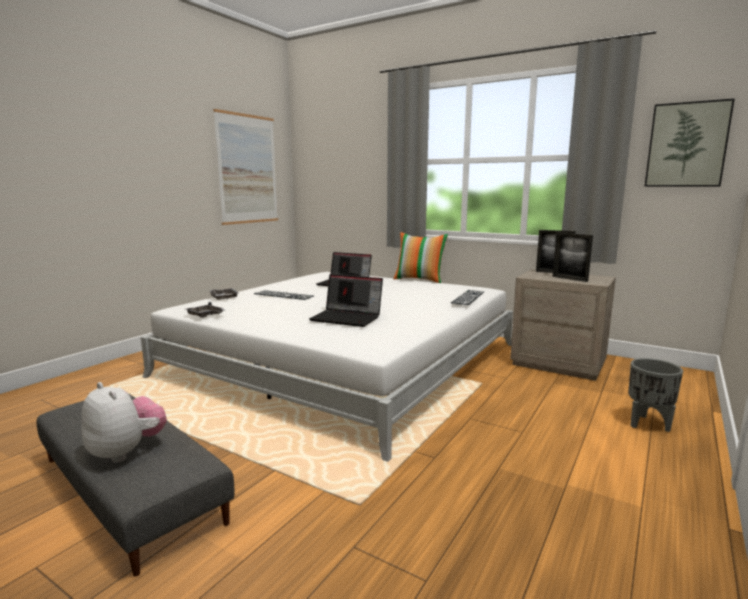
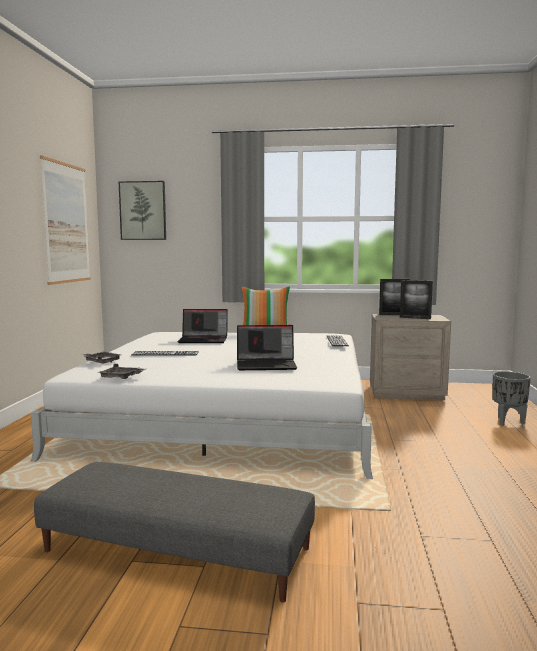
camera: 25 degrees left, 5 degrees down
plush toy [81,382,167,463] -> none
picture [645,98,735,186] -> picture moved to [119,181,166,240]

